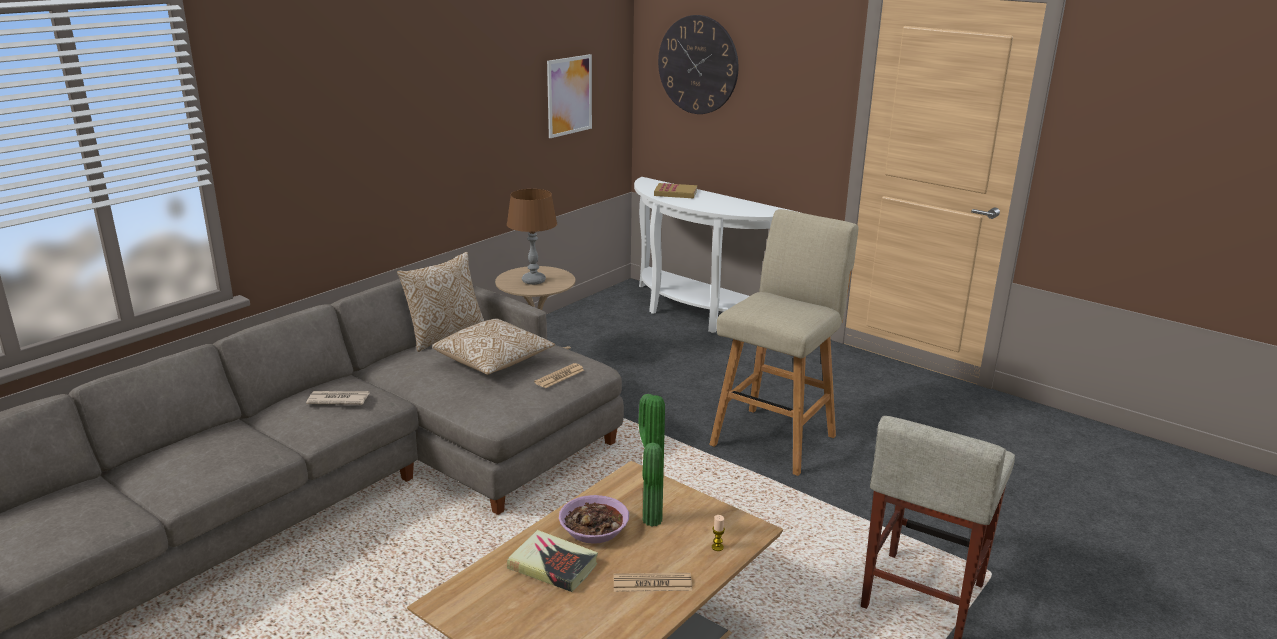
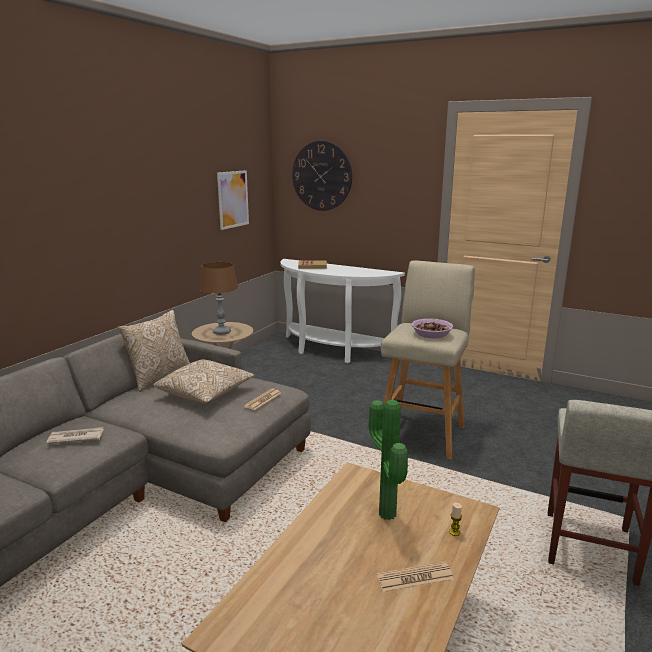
camera: 10 degrees left, 5 degrees down
book [507,530,598,592] -> none
bowl [559,495,629,544] -> bowl moved to [412,319,453,338]

